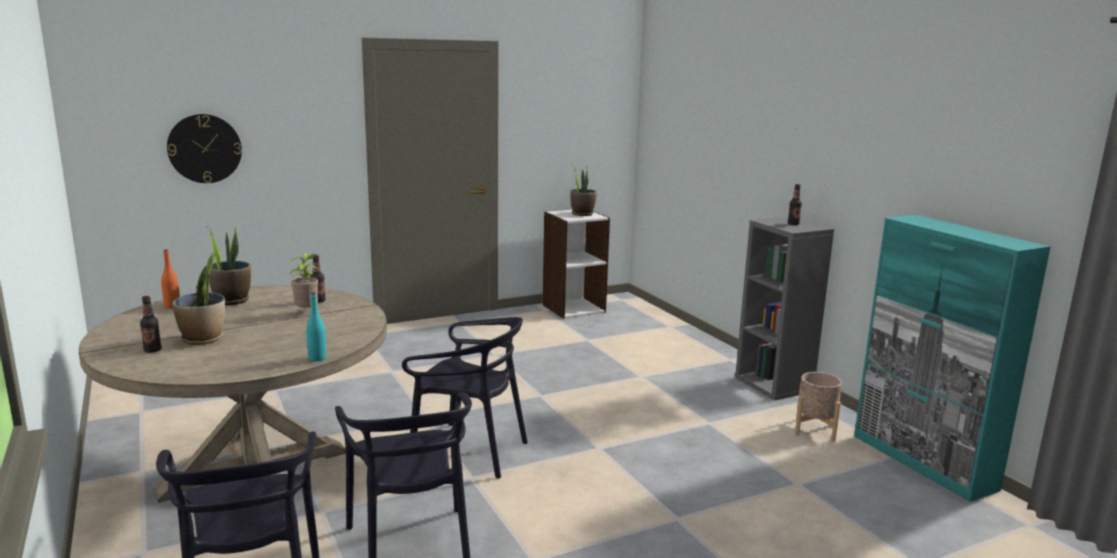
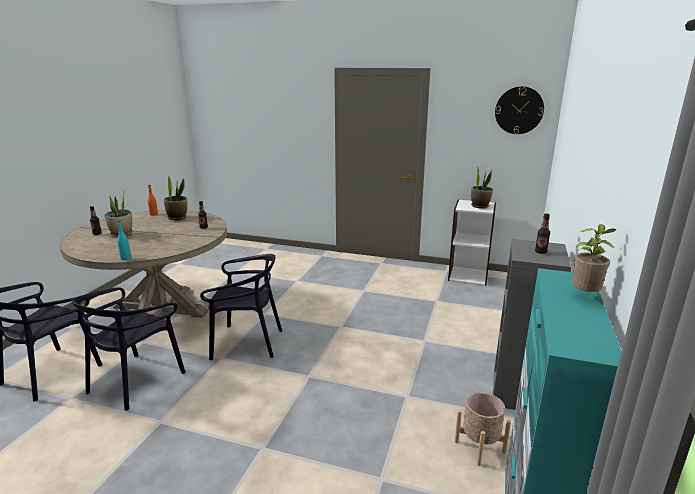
camera: 45 degrees right, 5 degrees up
wall clock [167,114,242,183] -> wall clock moved to [495,86,544,134]
potted plant [290,253,318,308] -> potted plant moved to [572,224,617,292]
black chair [402,317,528,479] -> black chair turned 60 degrees counterclockwise [200,254,282,360]

